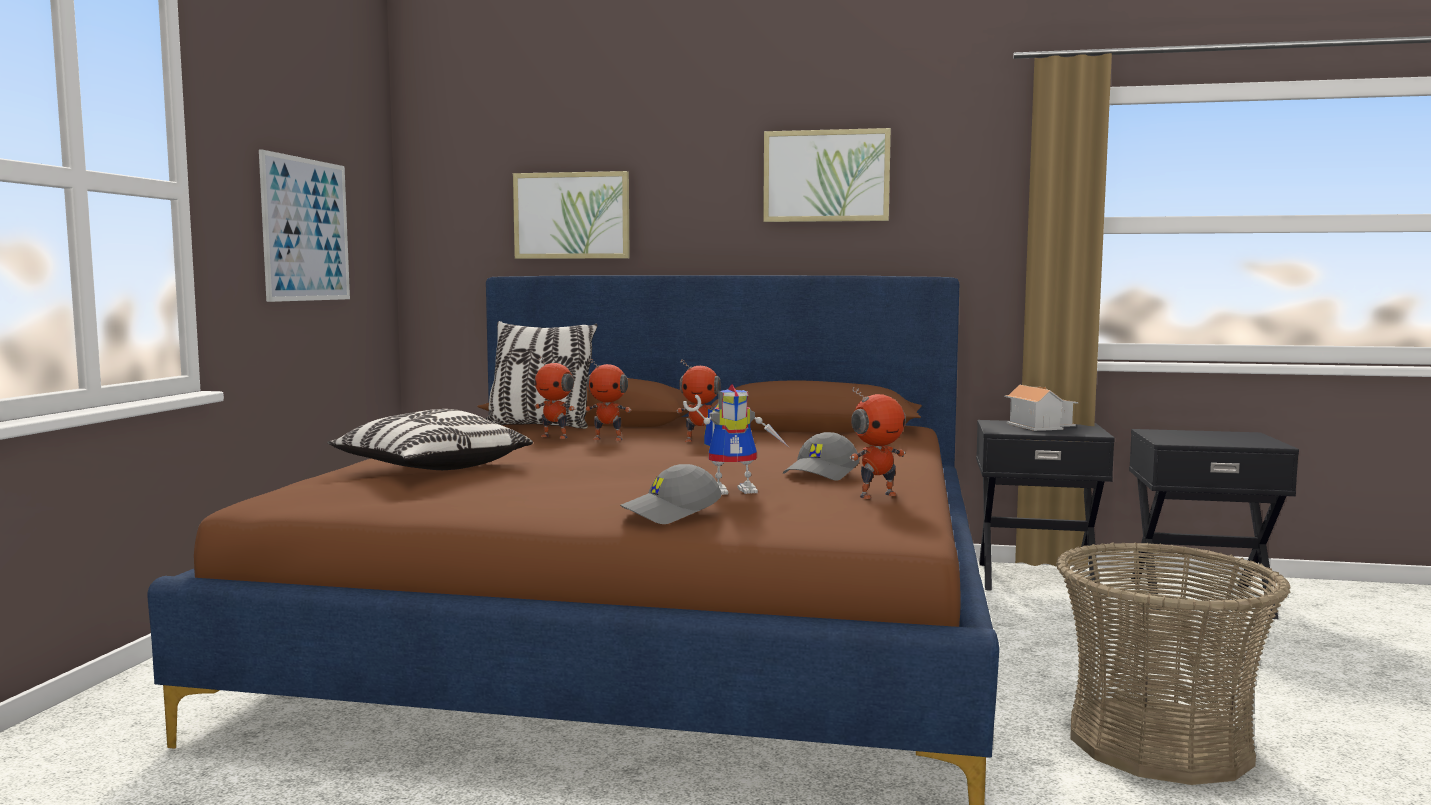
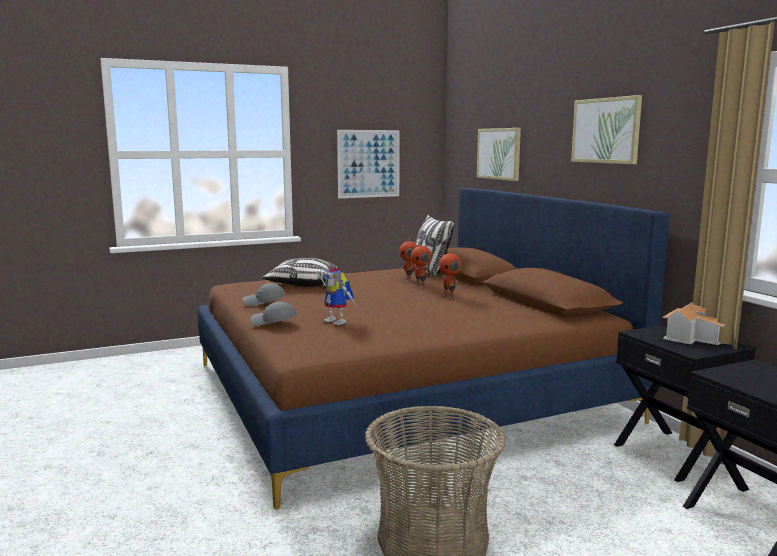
camera: 55 degrees right, 5 degrees up
grey cap [783,432,859,481] -> grey cap moved to [242,283,286,307]
toy robot [849,387,906,499] -> none

